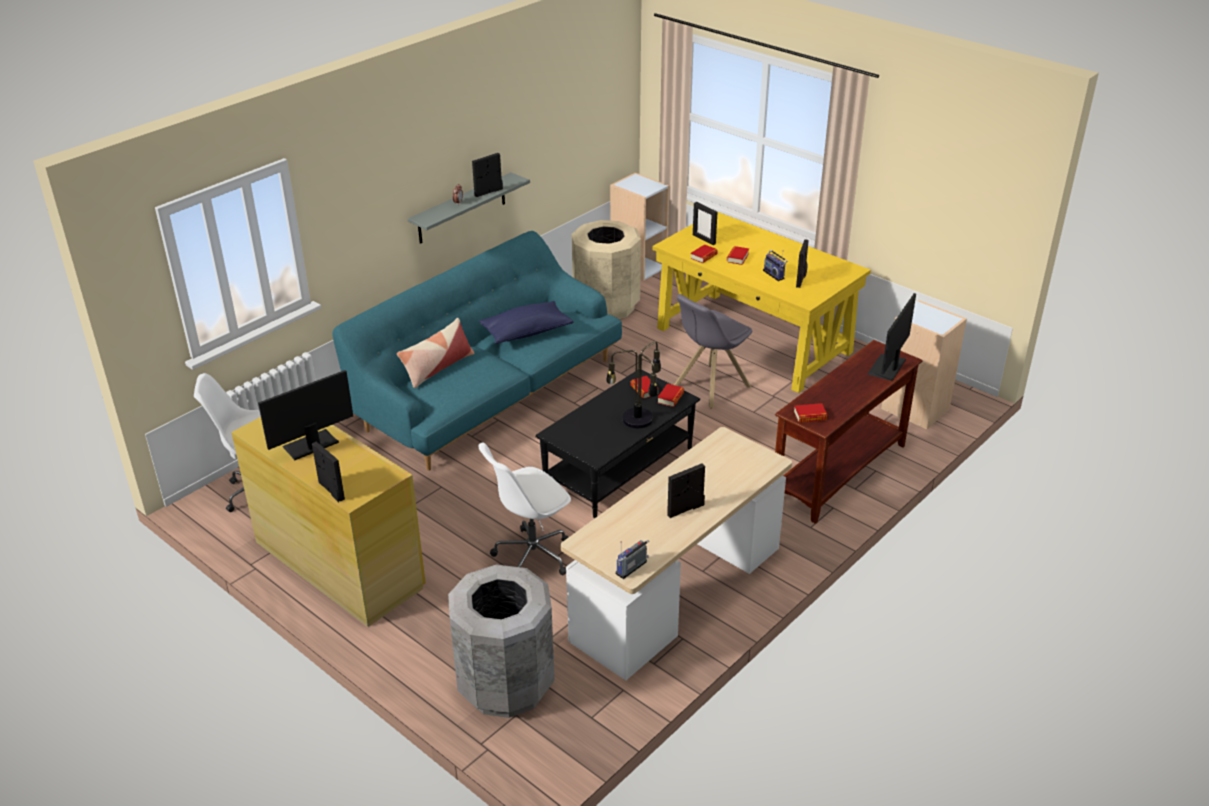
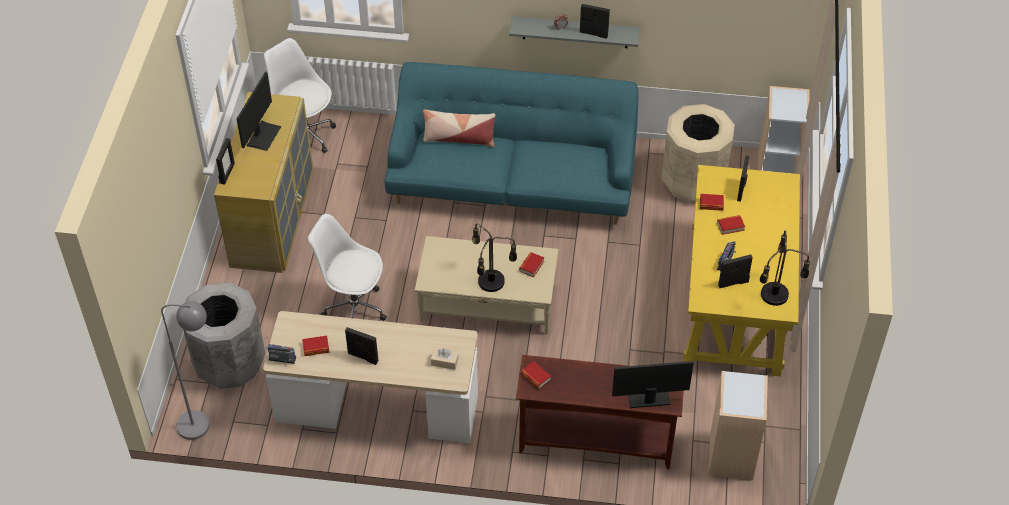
camera: 55 degrees right, 15 degrees up
monitor [258,370,353,460] -> monitor turned 90 degrees clockwise [237,71,282,151]
blue pillow [479,301,574,344] -> none
black coffee table [535,370,700,518] -> beige coffee table [415,236,558,335]
book [657,384,684,407] -> book moved to [302,336,330,356]
grey chair [674,294,752,408] -> none
none -> grey floor lamp [161,301,210,440]
none -> beige tissue box [431,349,458,370]
none -> table lamp [760,231,810,306]

